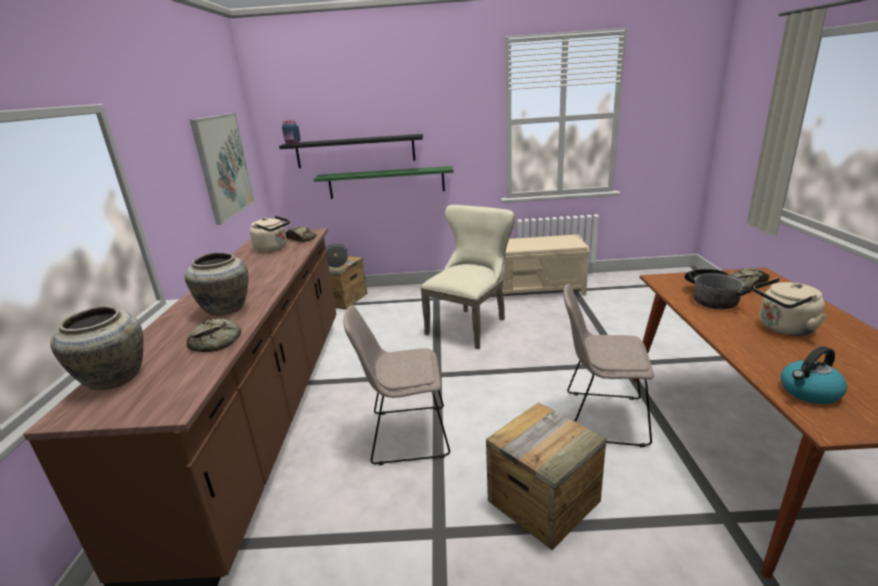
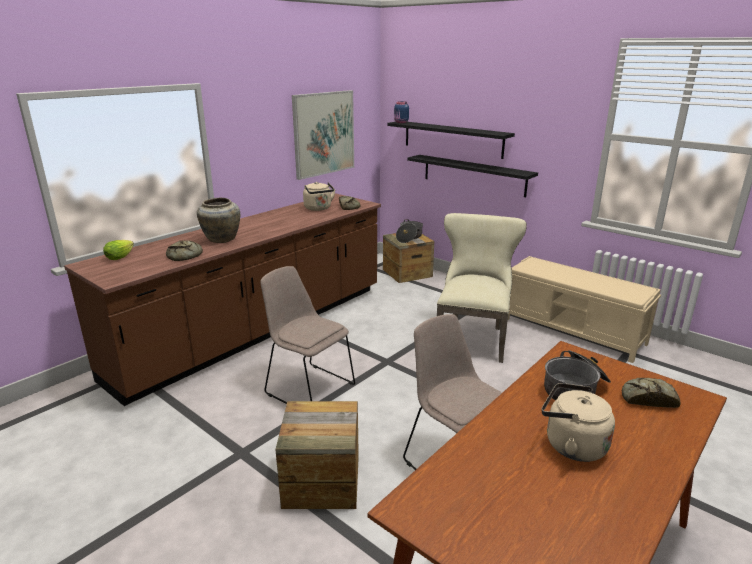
camera: 40 degrees right, 0 degrees up
beige vase [50,307,143,390] -> lettuce [103,240,134,260]
green shelf [314,166,453,199] -> black shelf [407,155,538,197]
beige chair [421,205,515,349] -> beige chair turned 60 degrees counterclockwise [437,213,527,363]
kettle [781,346,847,404] -> none

